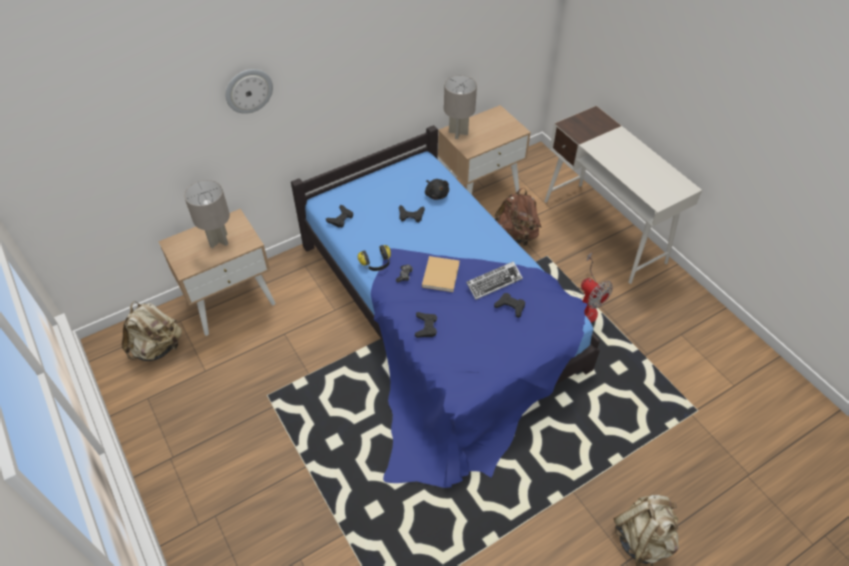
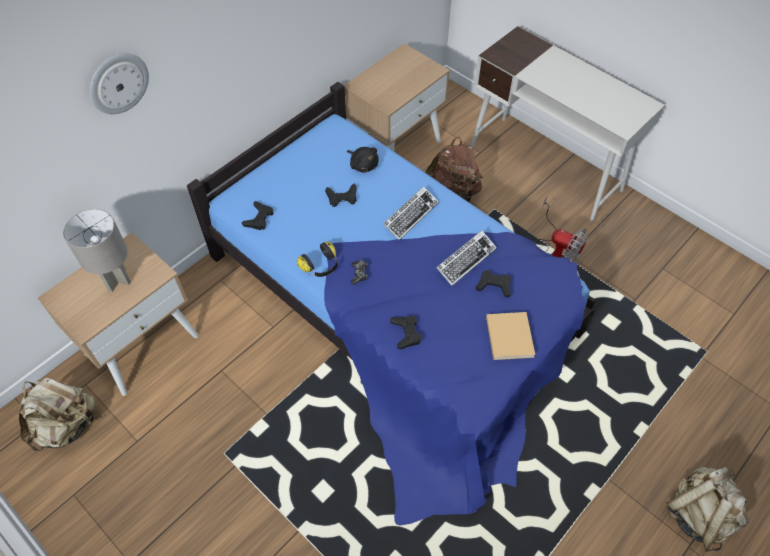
camera: 15 degrees left, 5 degrees up
beige book [422,256,460,292] -> beige book moved to [486,312,535,360]
grey table lamp [444,75,477,139] -> none
none -> keyboard [383,186,439,240]

